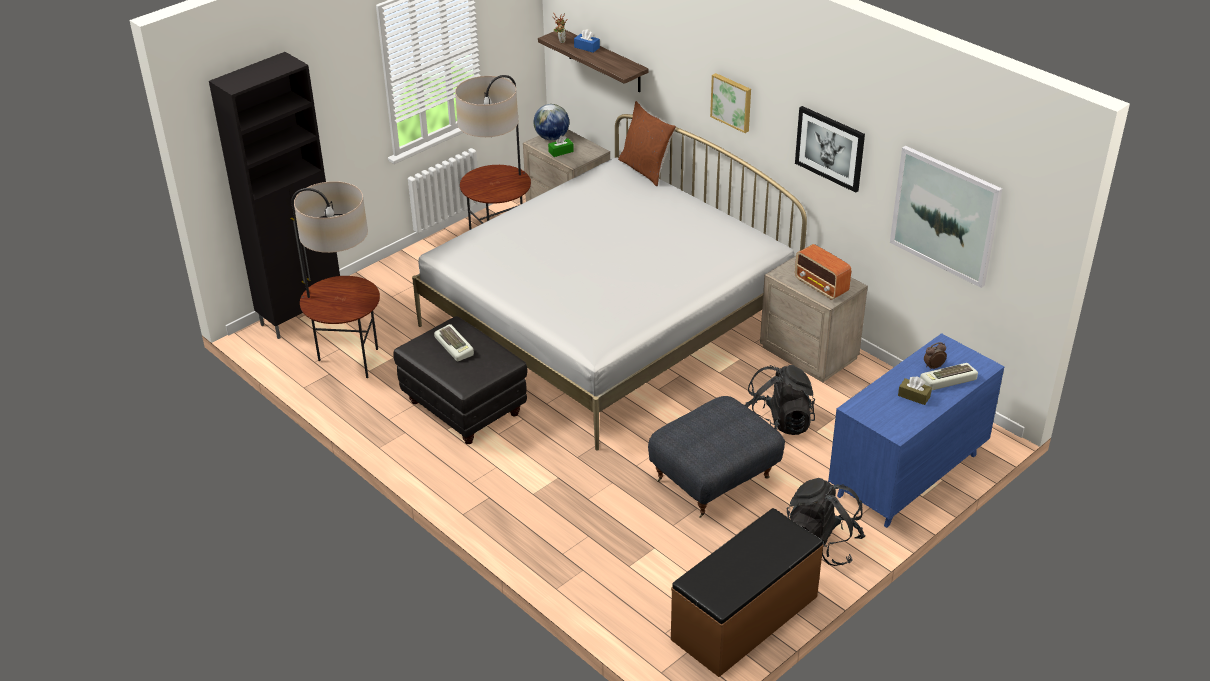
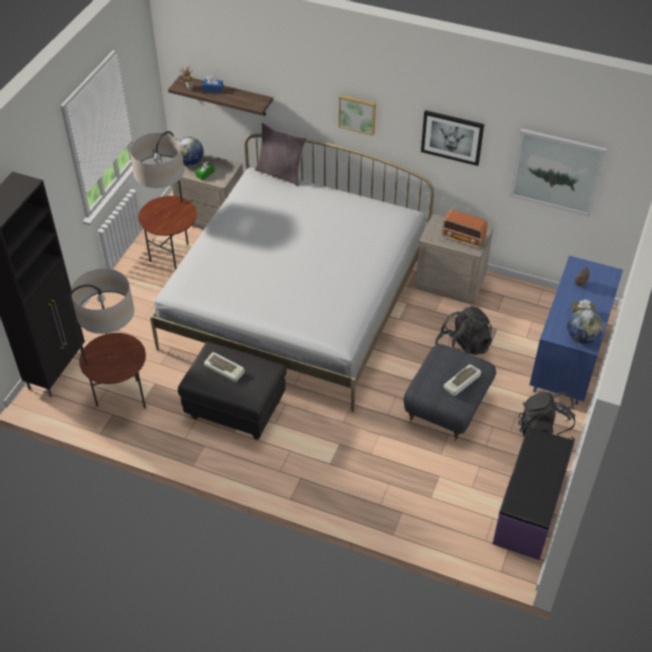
camera: 25 degrees left, 10 degrees up
brown pillow [618,101,676,186] -> grey pillow [255,123,307,186]
brown bench [671,508,824,677] -> purple bench [492,427,574,560]
keyboard [920,363,978,390] -> keyboard moved to [444,364,481,396]
none -> globe [567,309,603,344]

